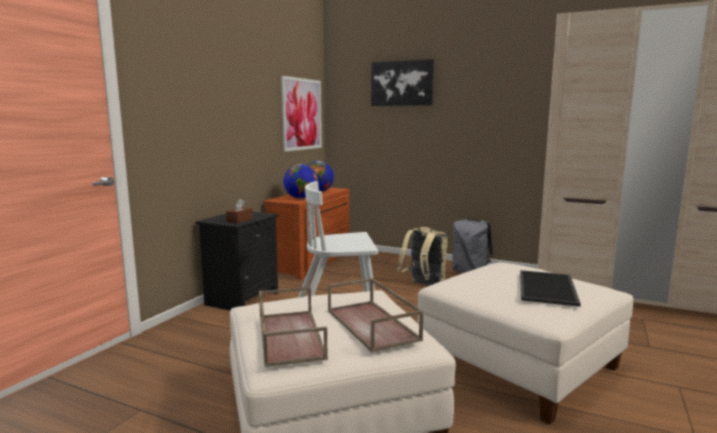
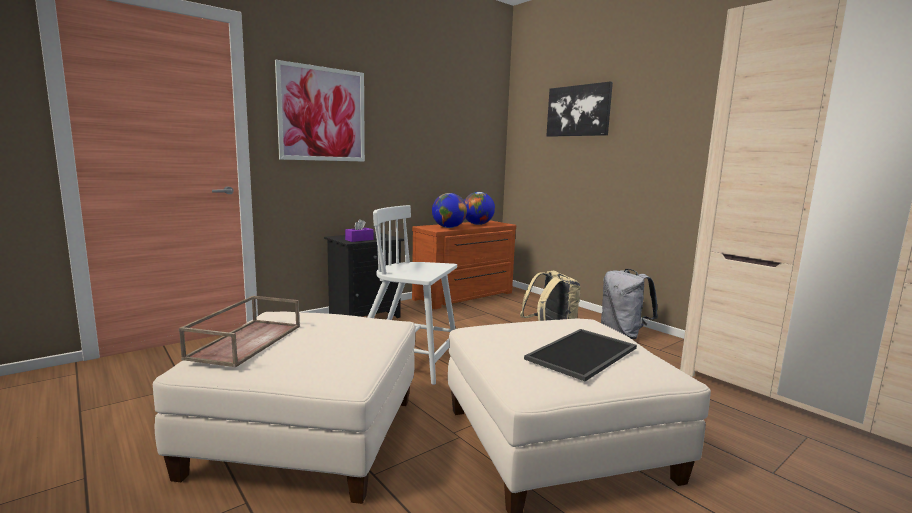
camera: 25 degrees right, 0 degrees up
brown tissue box [226,199,253,224] -> purple tissue box [345,219,373,242]
picture [281,76,322,152] -> picture moved to [275,60,365,162]
brown tray [328,278,424,352] -> none

